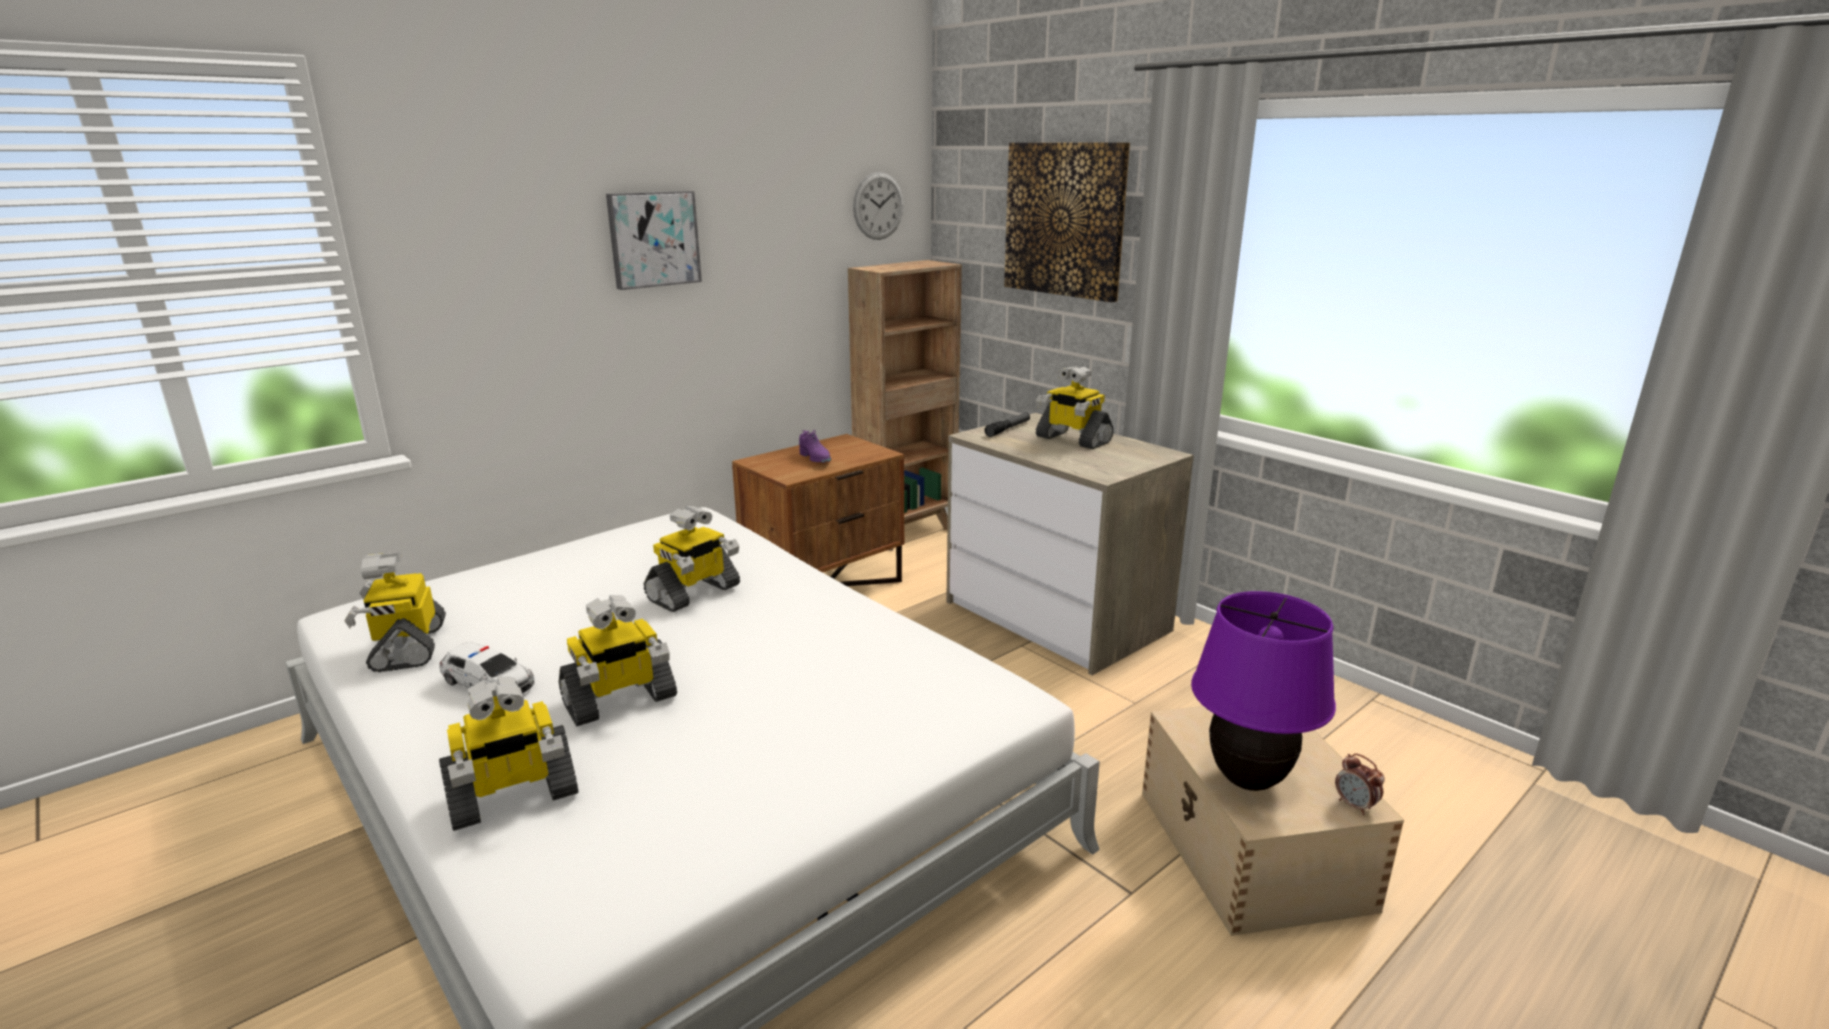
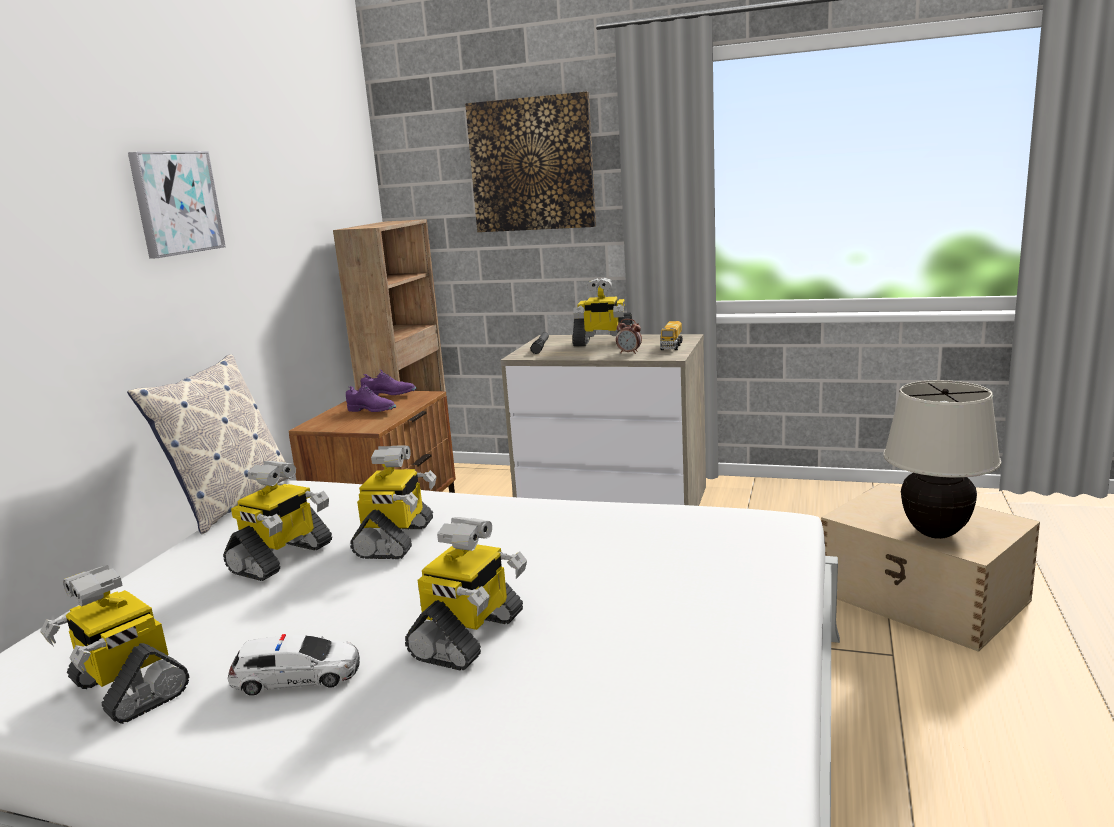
camera: 30 degrees left, 5 degrees down
toy robot [439,676,578,831] -> toy robot moved to [223,461,332,581]
wall clock [853,172,904,240] -> none
purple table lamp [1191,591,1336,791] -> beige table lamp [883,380,1001,539]
alarm clock [1335,753,1385,815] -> alarm clock moved to [616,319,642,354]
none -> pillow [127,354,293,534]
none -> purple shoe [361,369,417,395]
none -> toy truck [660,321,682,350]

